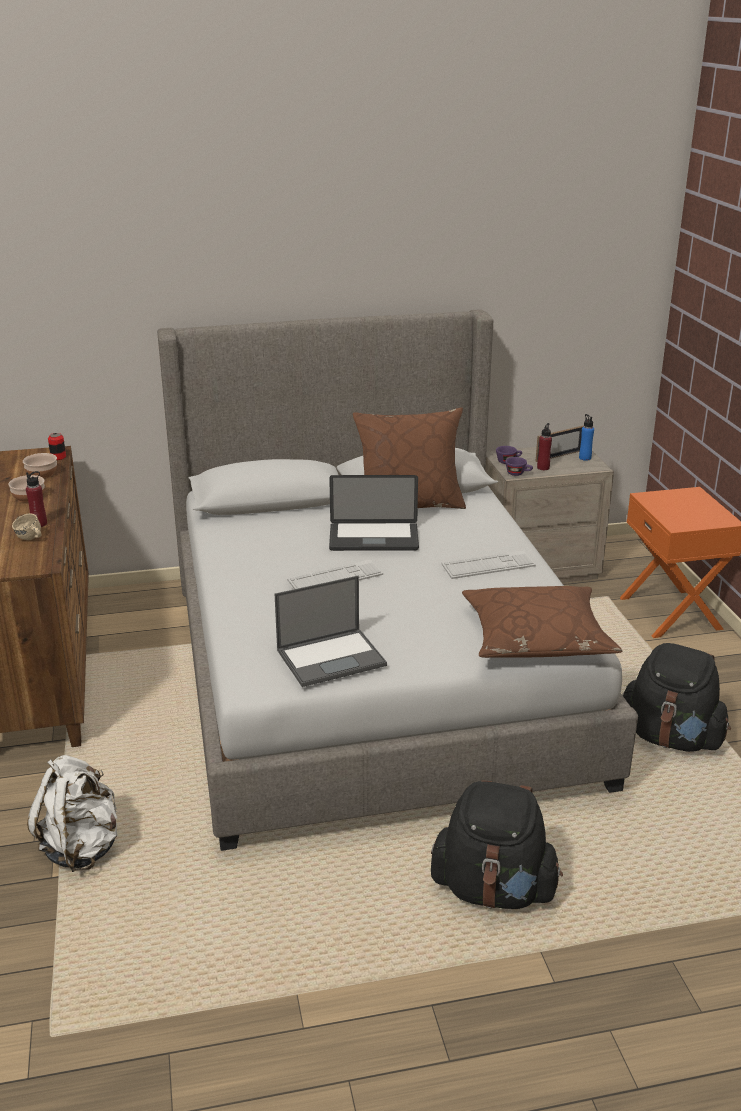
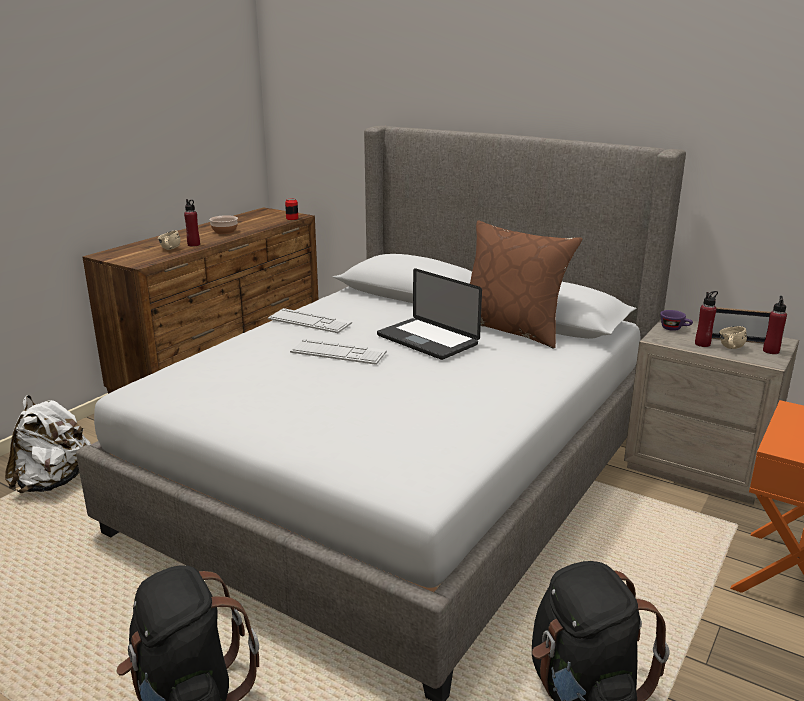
camera: 45 degrees right, 5 degrees down
bowl [23,453,57,478] -> none
laptop [275,576,387,687] -> none
keyboard [442,550,536,579] -> keyboard moved to [268,308,352,333]
brown pillow [462,586,623,658] -> none
purple cup [505,457,533,476] -> none
blue bottle [579,414,594,461] -> red bottle [763,296,787,354]
none -> beige mug [719,326,747,349]

